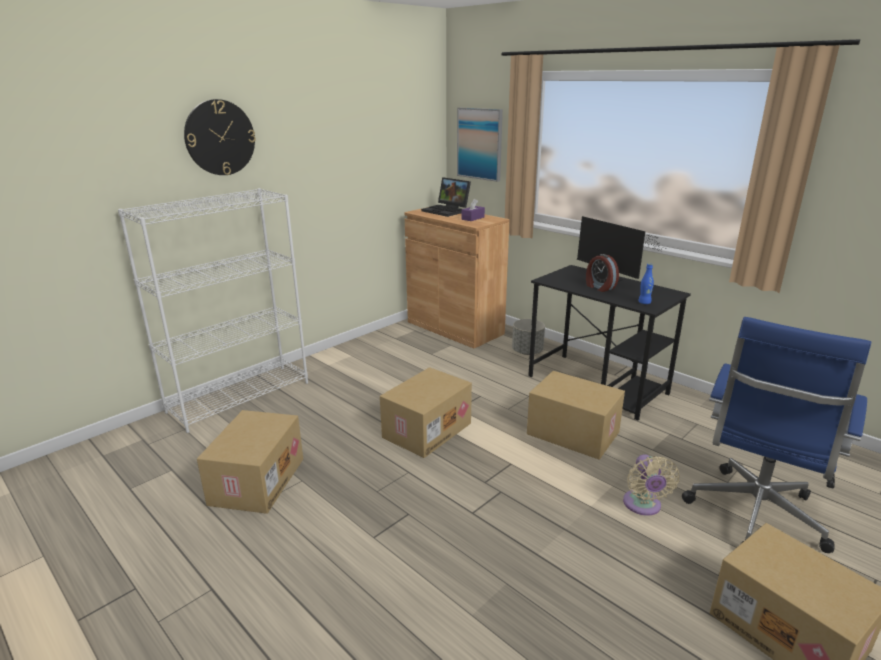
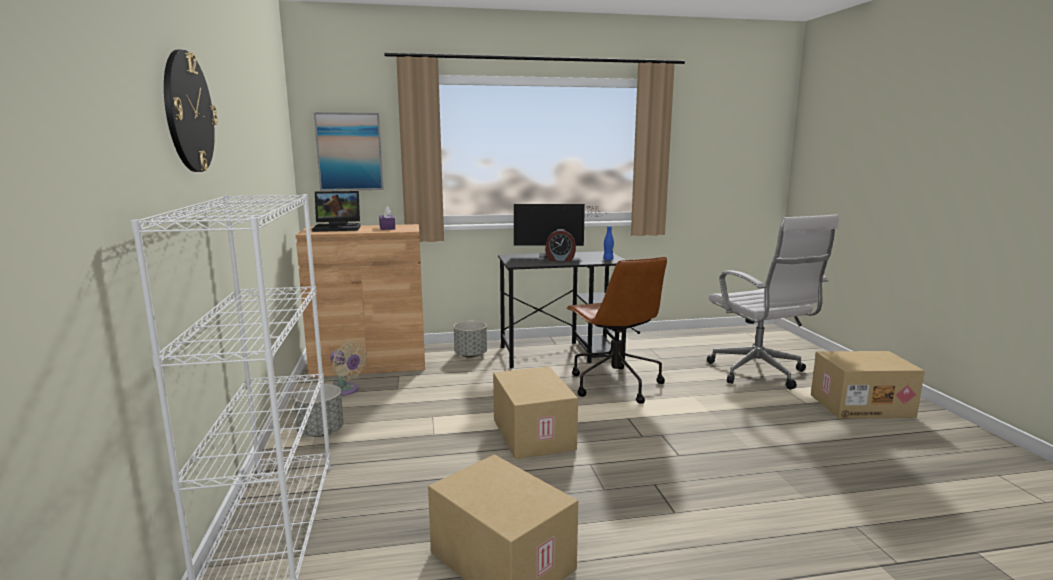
camera: 55 degrees left, 10 degrees down
cardboard box [527,371,625,460] -> brown office chair [566,257,667,404]
beige fan [623,454,680,516] -> beige fan moved to [330,341,367,396]
blue office chair [682,317,871,553] -> white office chair [707,214,839,390]
none -> grey planter [293,384,344,437]

